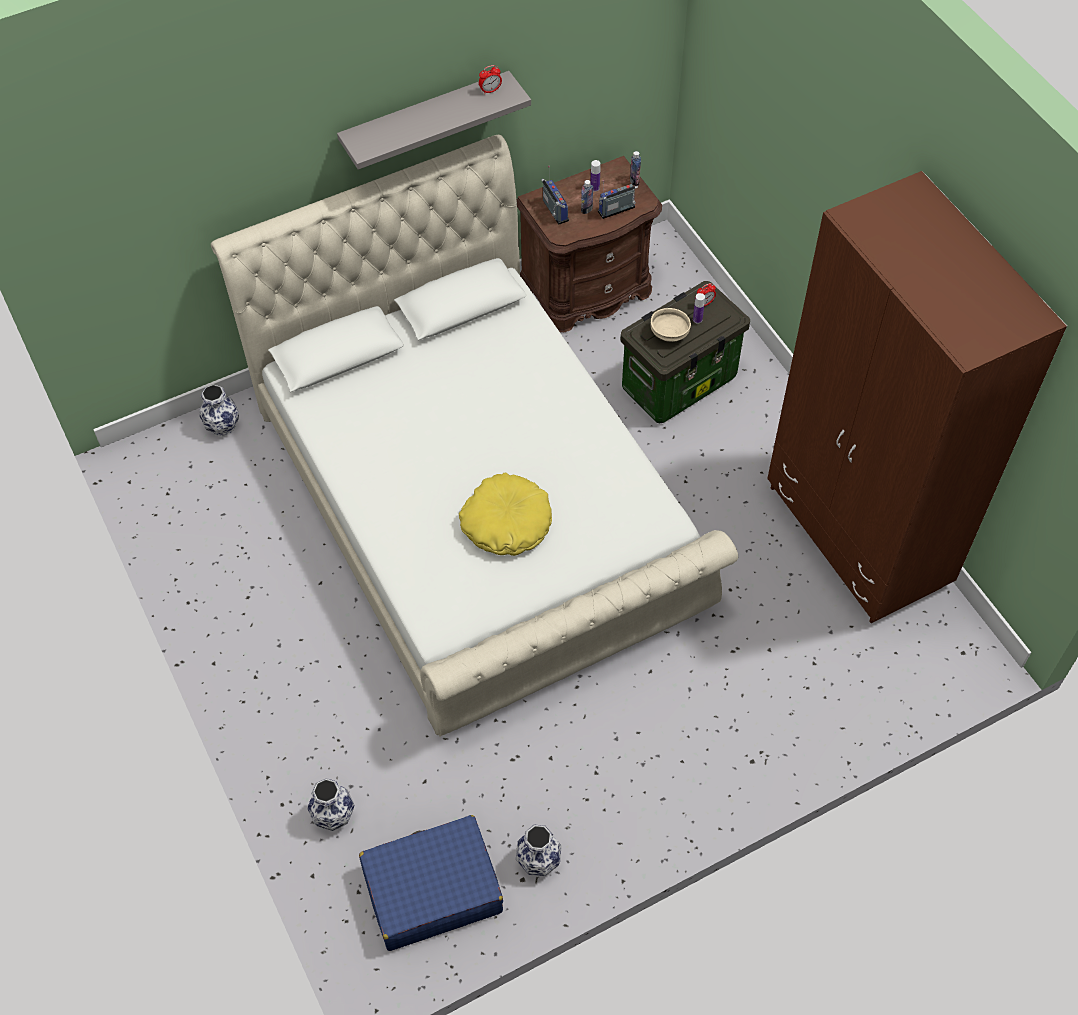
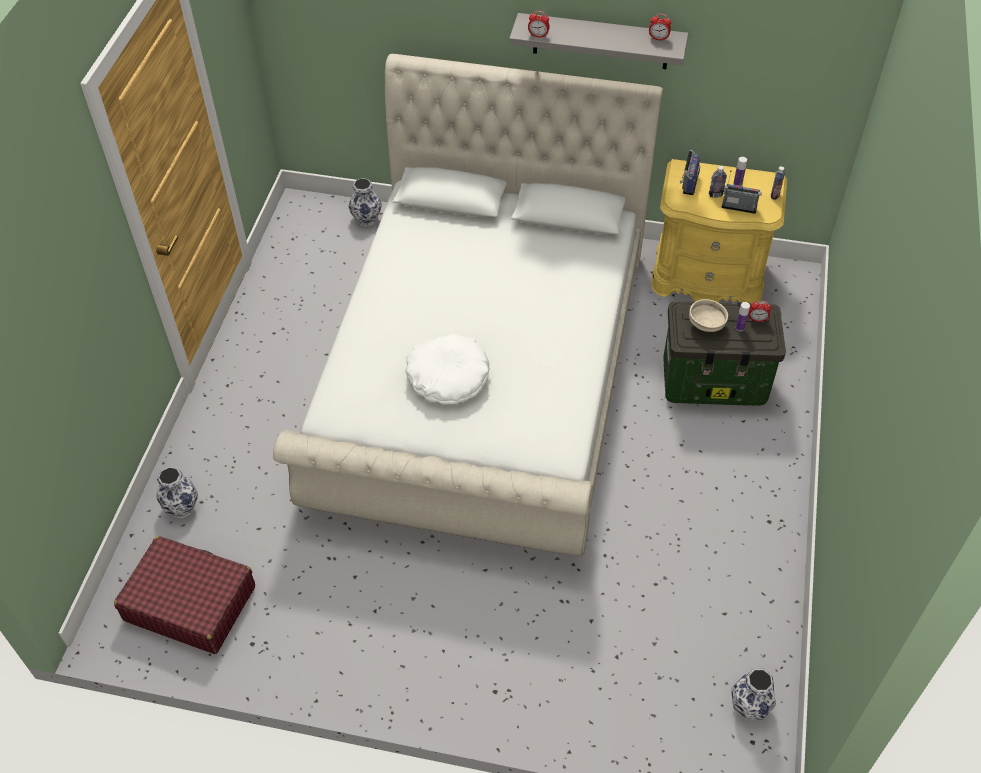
camera: 40 degrees right, 5 degrees down
blue suitcase [359,815,503,951] -> red suitcase [114,536,255,654]
yellow pillow [459,473,552,556] -> white pillow [406,334,490,405]
vase [516,825,562,876] -> vase moved to [731,669,776,720]
brown nightstand [517,156,662,332] -> yellow nightstand [651,159,787,304]
brown wardrobe [767,171,1067,623] -> none
none -> alarm clock [528,11,550,38]

